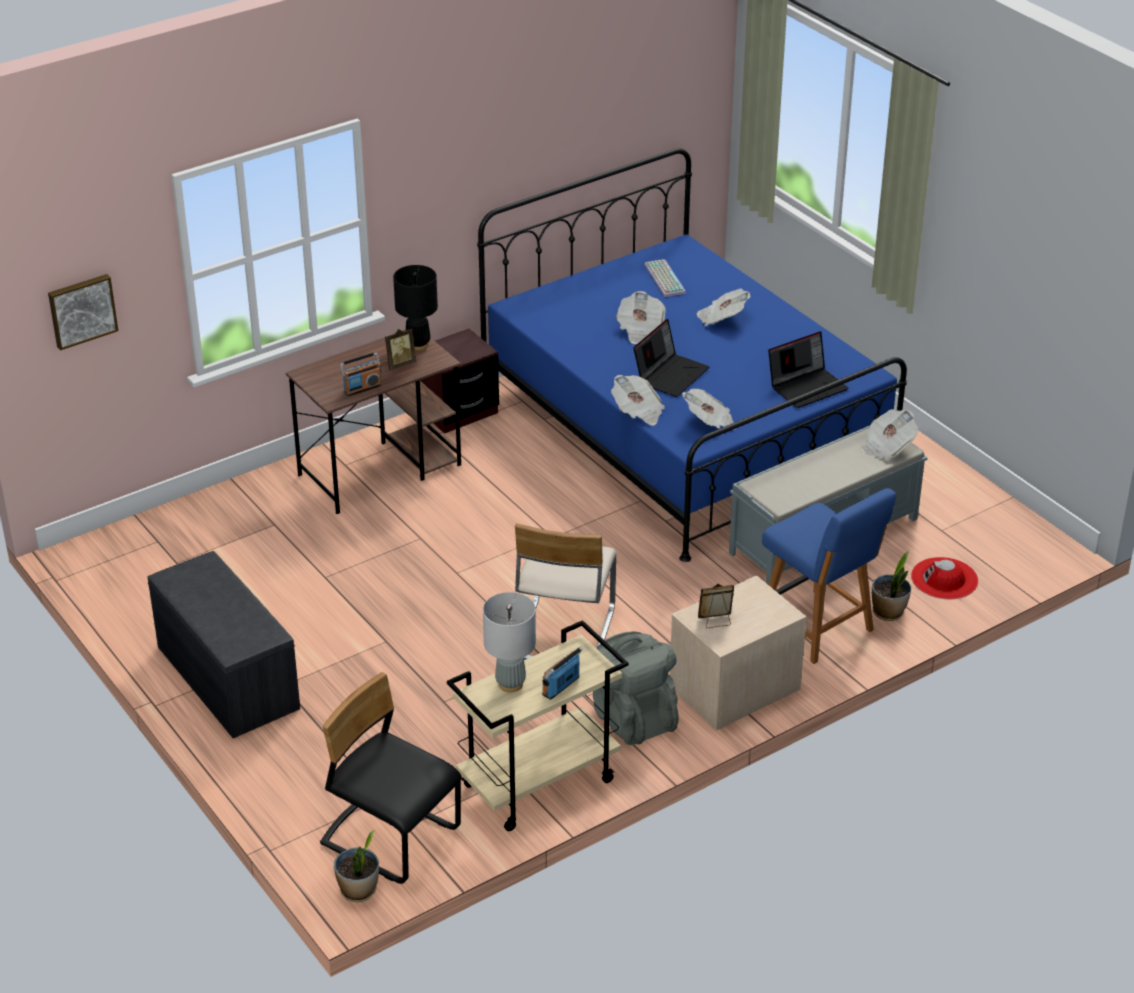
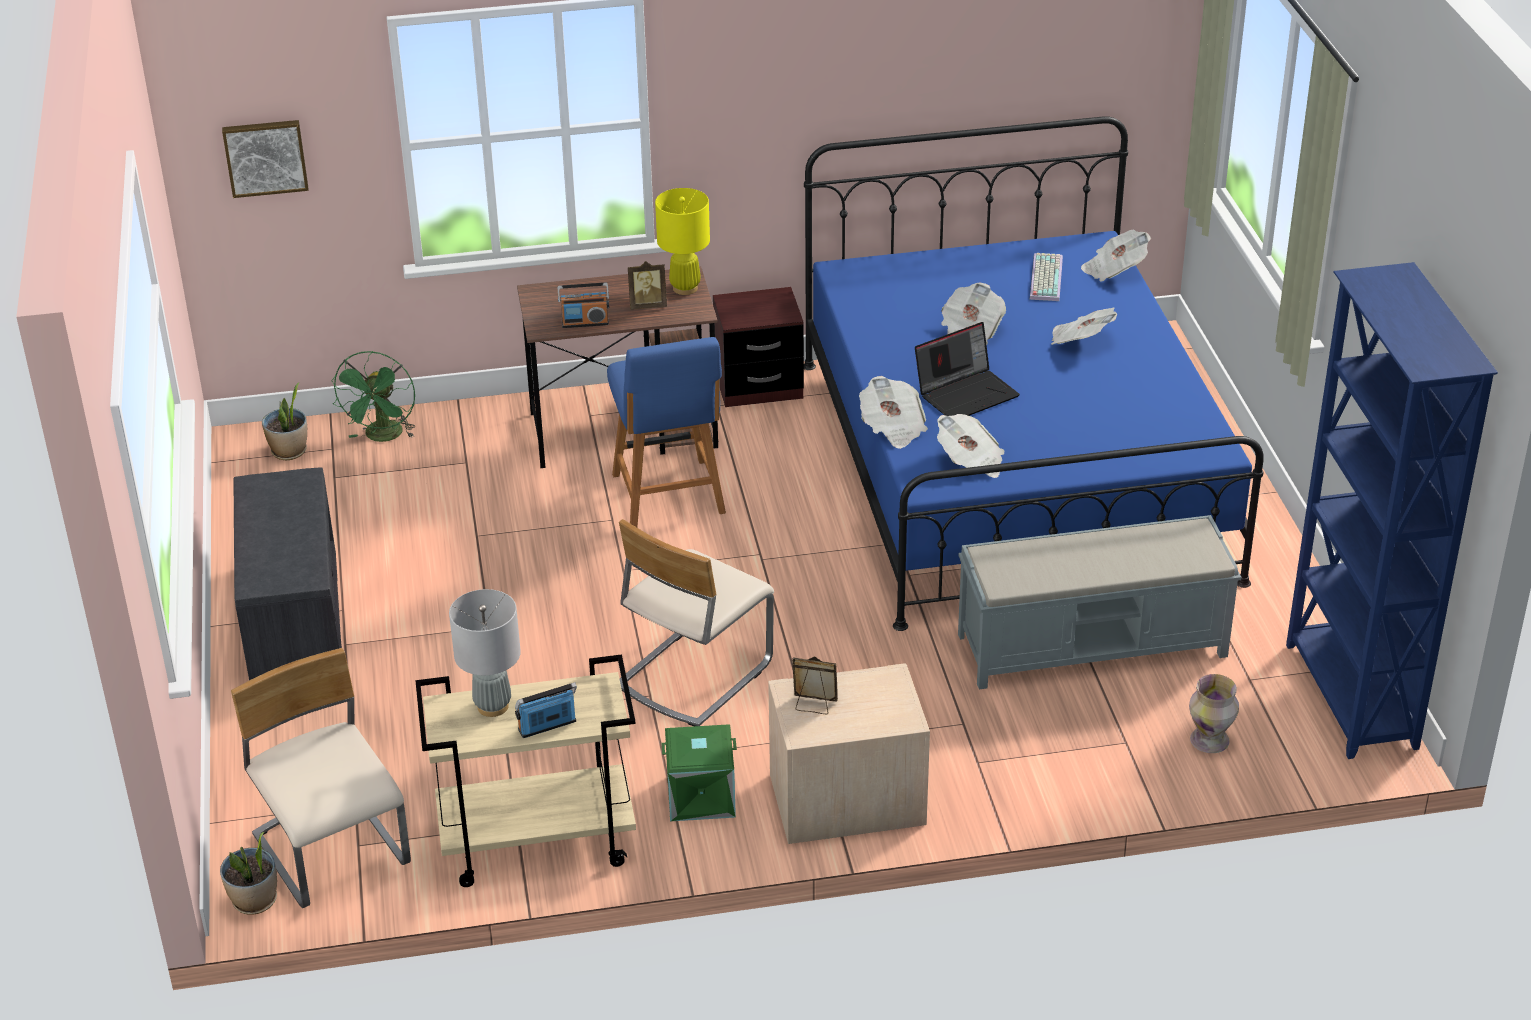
camera: 25 degrees right, 0 degrees up
black chair [320,672,462,884] -> beige chair [231,648,411,908]
black table lamp [393,265,438,351] -> yellow table lamp [655,188,710,295]
grey backpack [593,631,678,745] -> green storage box [661,724,737,821]
blue chair [762,488,896,664] -> blue chair moved to [607,337,726,527]
laptop [768,331,849,408] -> none
newspaper [860,409,918,460] -> newspaper moved to [1081,230,1151,282]
potted plant [872,551,911,621] -> potted plant moved to [262,382,307,460]
red hat [911,557,978,599] -> vase [1189,674,1239,753]
none -> green fan [331,351,416,442]
none -> blue bookcase [1286,262,1498,759]

